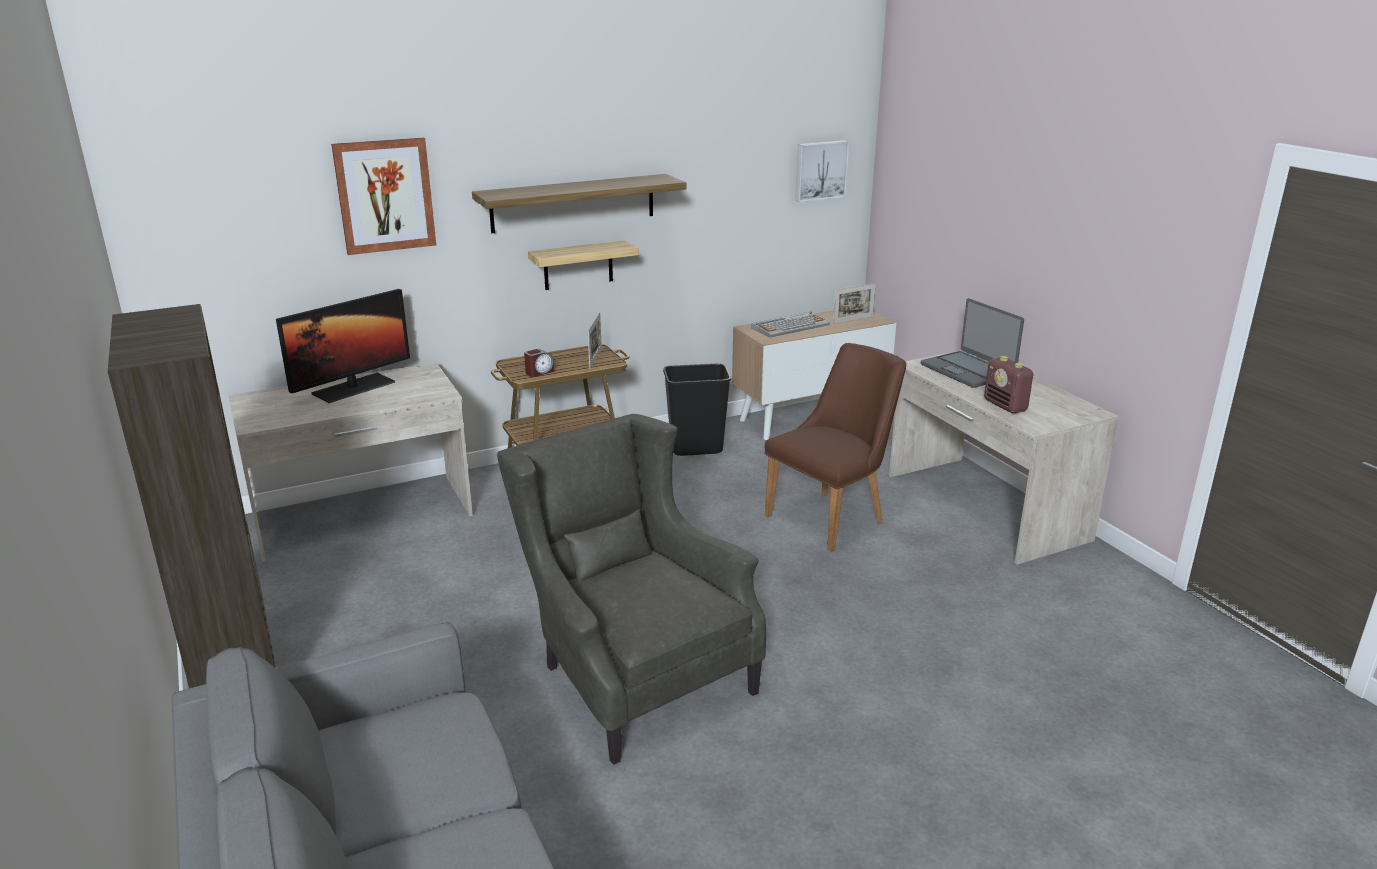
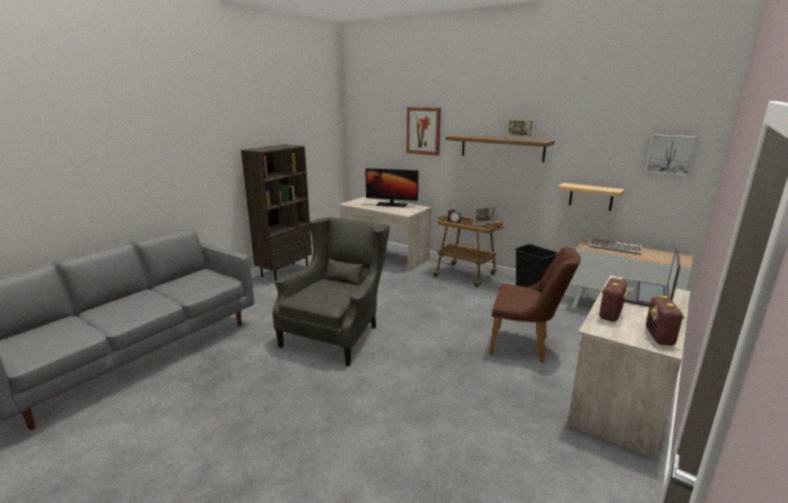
camera: 60 degrees right, 5 degrees down
shelf [528,240,639,290] -> shelf moved to [558,183,624,211]
picture frame [833,283,876,324] -> picture frame moved to [505,117,537,140]
none -> radio [646,296,685,346]

